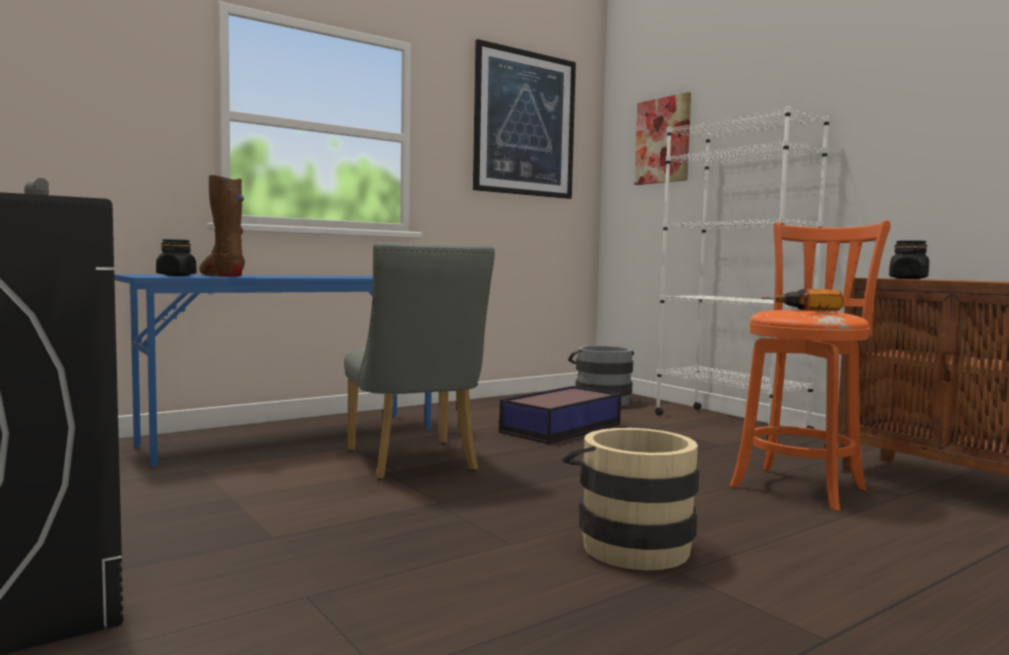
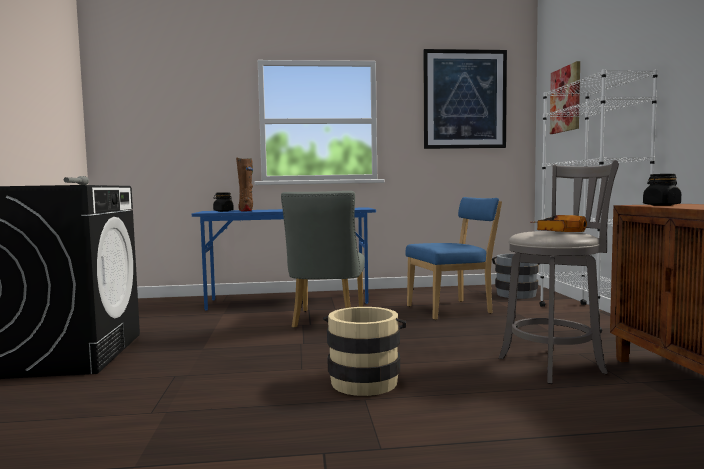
camera: 30 degrees right, 0 degrees up
storage box [499,386,621,444] -> blue chair [405,197,502,320]
orange stool [730,220,891,511] -> grey stool [499,160,619,384]

